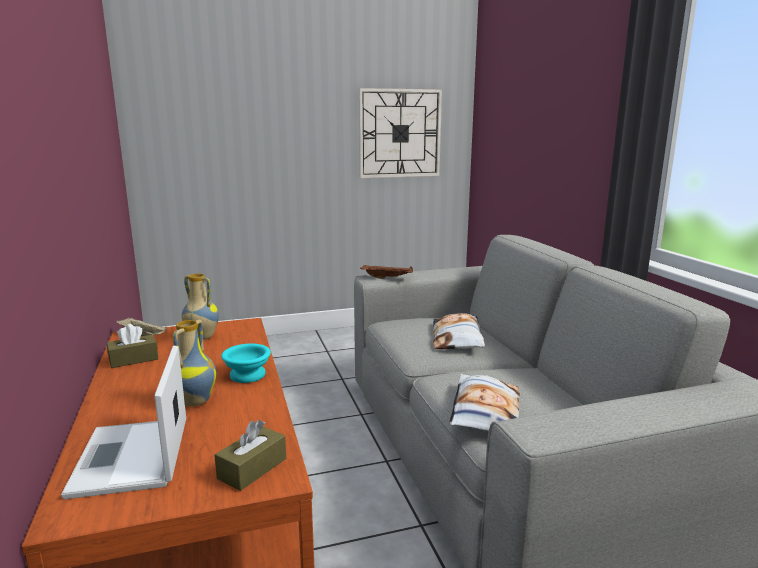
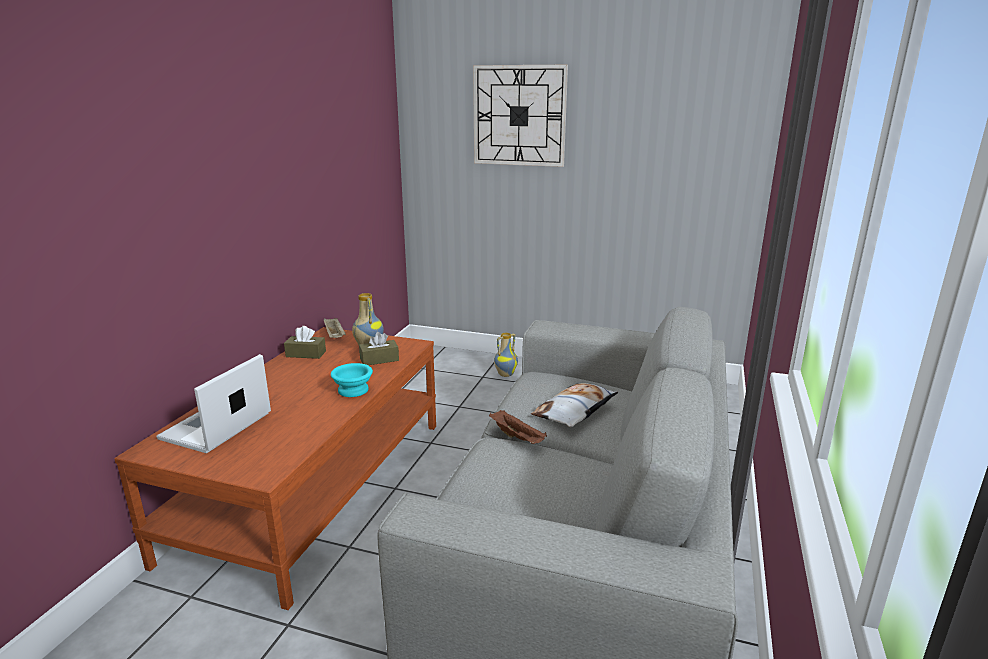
camera: 35 degrees right, 5 degrees up
vase [173,320,217,406] -> vase moved to [494,333,518,377]
brown tissue box [214,420,286,491] -> brown tissue box moved to [359,332,399,365]
wall clock [359,88,442,178] -> wall clock moved to [473,65,568,167]
brown tray [360,264,413,279] -> brown tray moved to [489,410,547,444]
pillow [449,374,520,431] -> none

